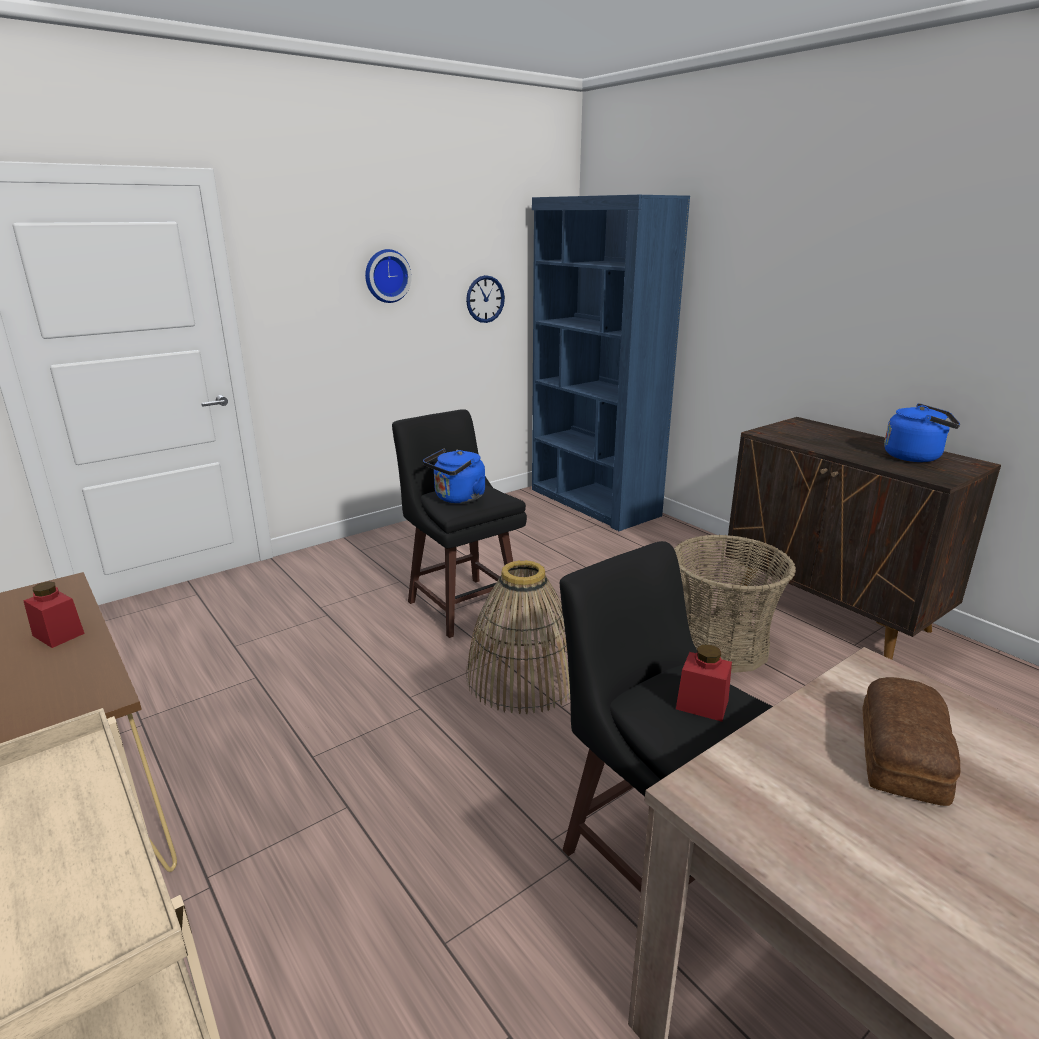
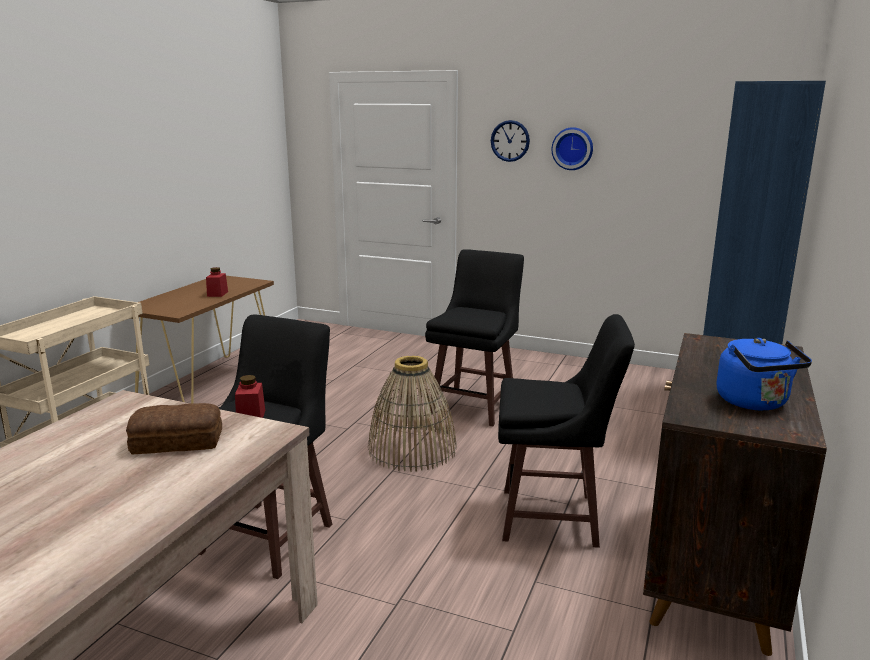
camera: 60 degrees right, 5 degrees down
blue kettle [423,448,485,504] -> none
wall clock [466,275,505,323] -> wall clock moved to [491,120,530,162]
basket [674,535,796,673] -> black stool [498,314,635,548]

